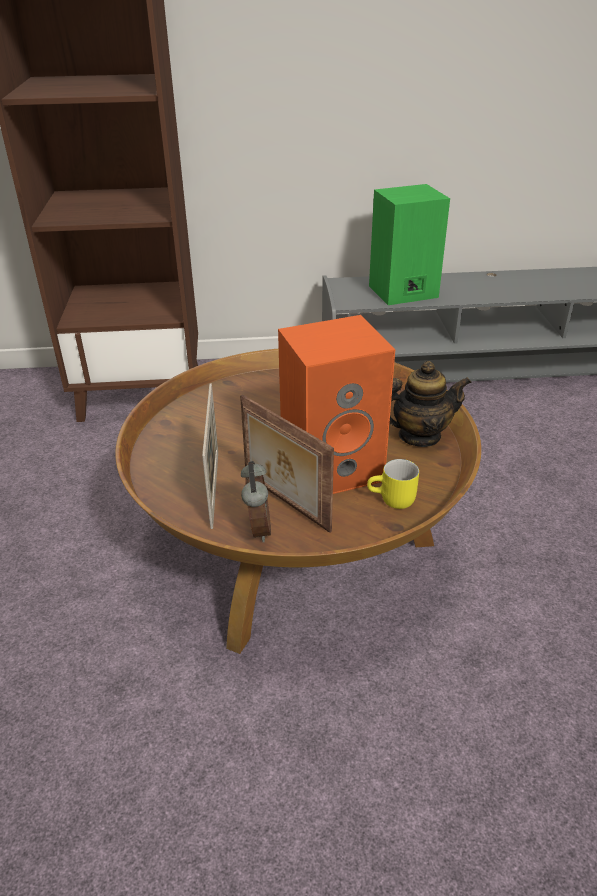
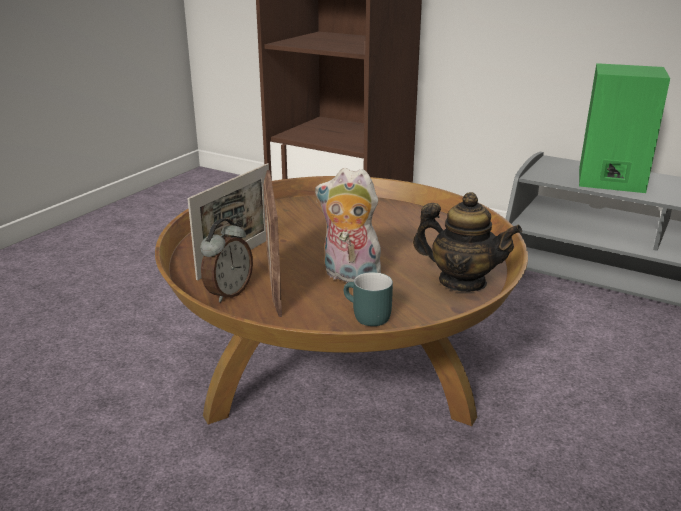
camera: 35 degrees right, 10 degrees down
orange speaker [278,315,395,494] -> plush toy [315,168,384,283]
yellow mug [367,459,419,509] -> turquoise mug [344,272,393,326]

